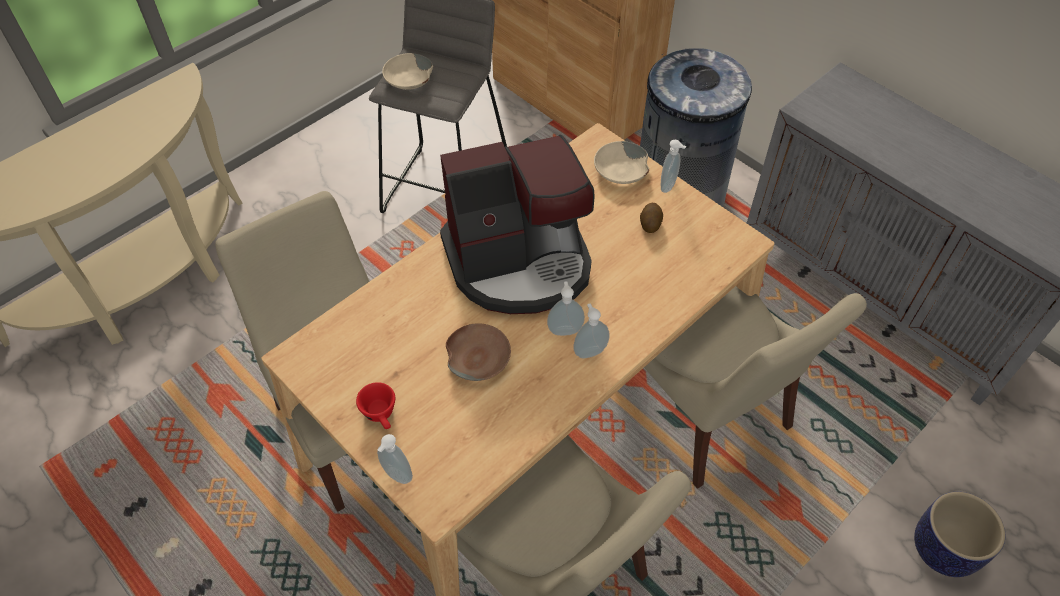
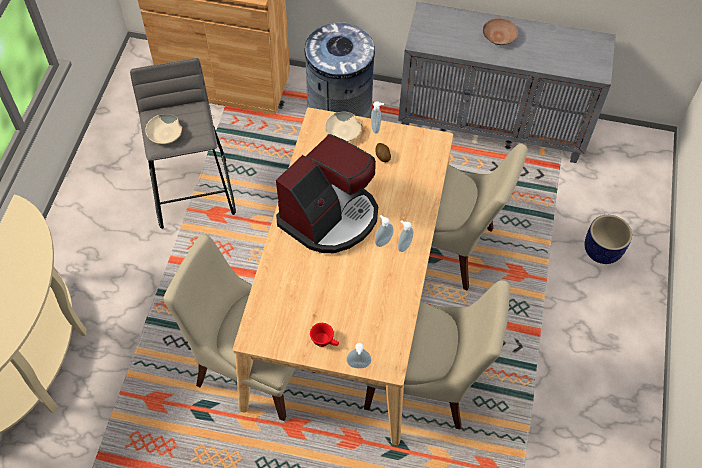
camera: 35 degrees left, 5 degrees up
brown bowl [446,323,511,381] -> brown bowl moved to [483,18,518,45]

